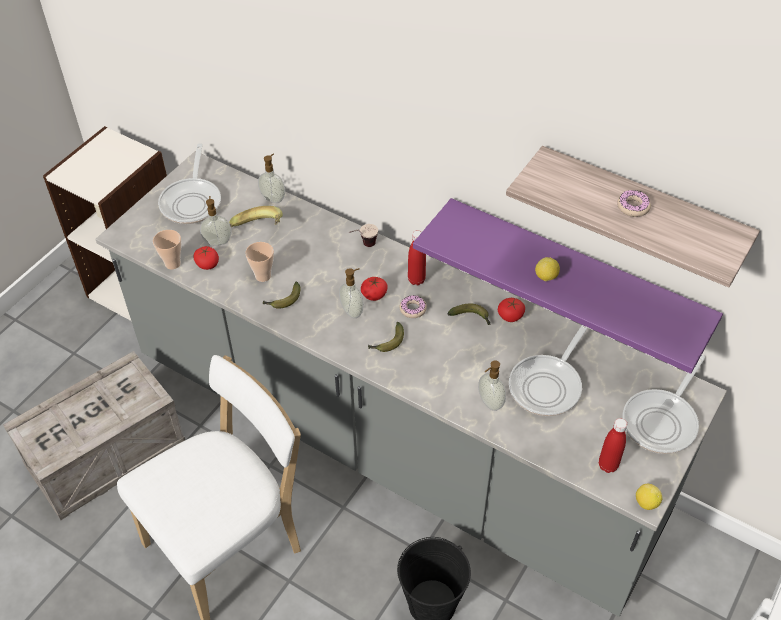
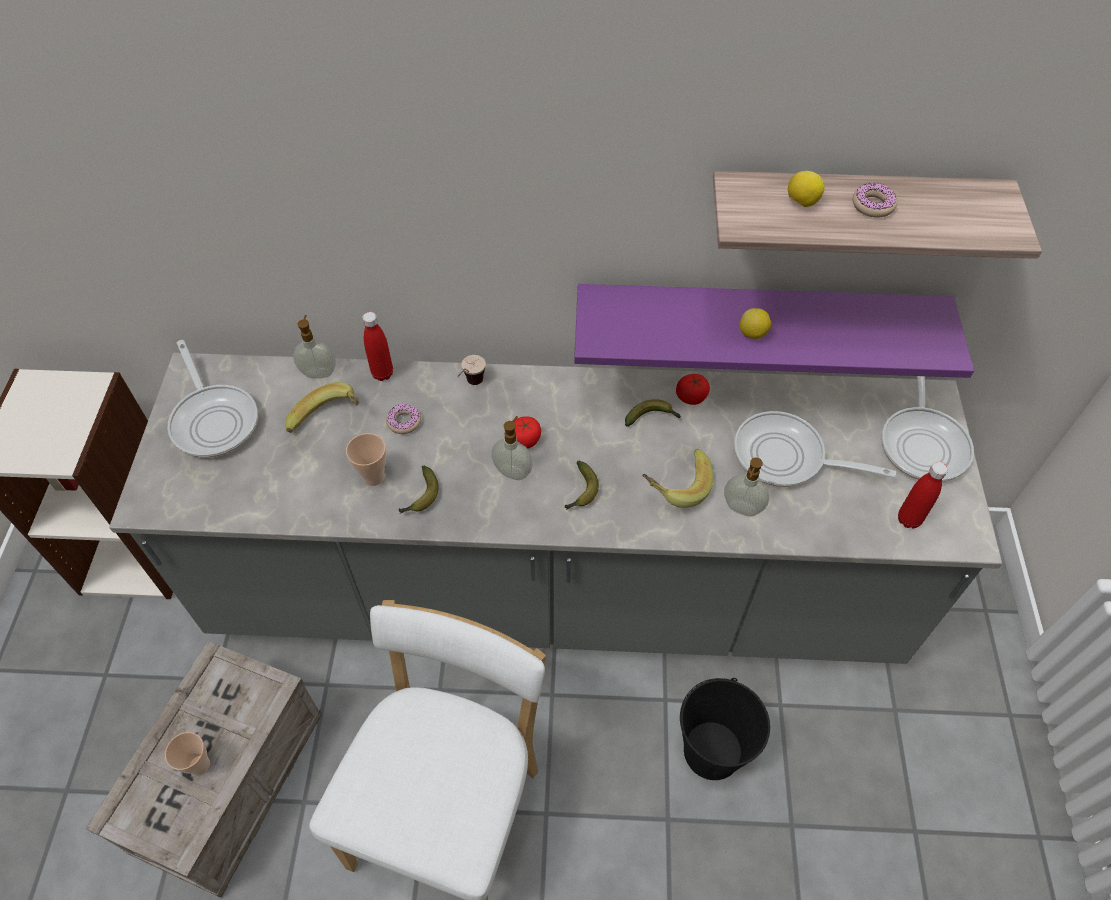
camera: 30 degrees left, 5 degrees up
cup [153,230,181,269] -> cup moved to [165,732,210,776]
tomato [193,246,219,270] -> none
soap dispenser [200,196,231,246] -> none
donut [400,295,427,318] -> donut moved to [386,404,421,434]
red bottle [408,230,426,286] -> red bottle moved to [362,312,393,381]
frying pan [509,325,588,416] -> frying pan turned 105 degrees clockwise [734,411,896,487]
lemon [636,484,662,510] -> lemon moved to [788,171,825,207]
none -> banana [642,449,713,508]

